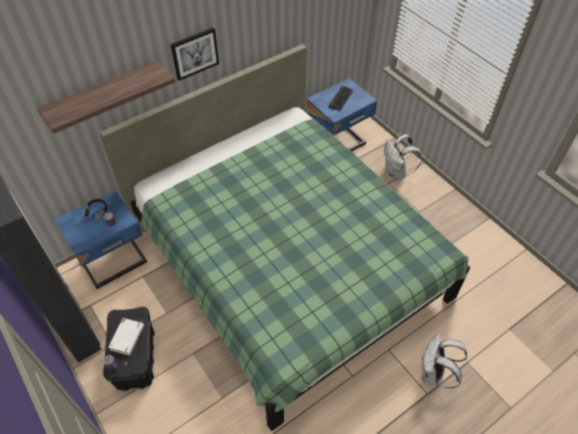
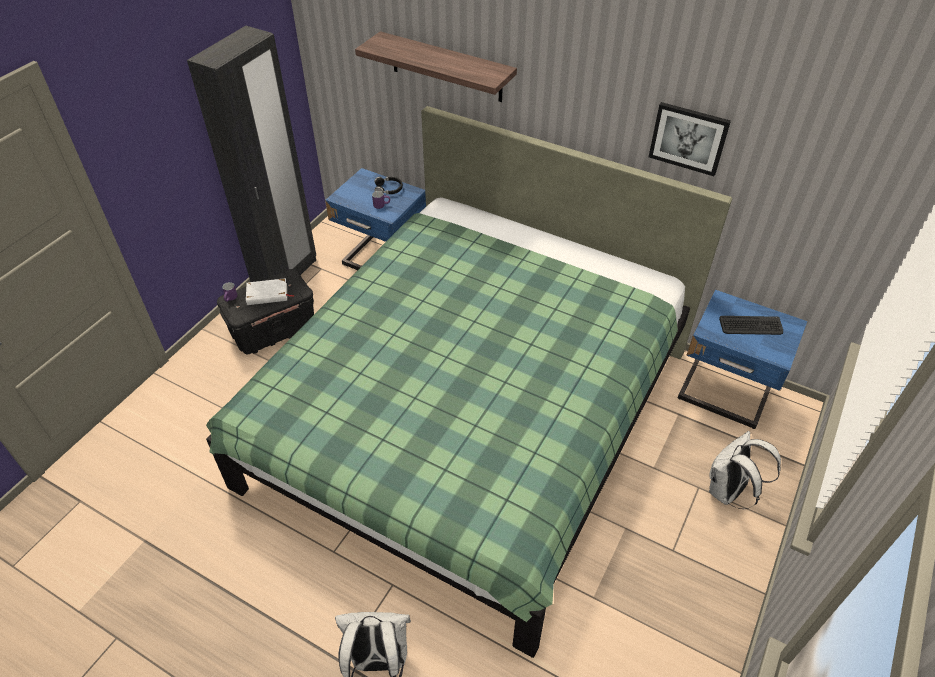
camera: 65 degrees right, 5 degrees down
picture [170,28,219,81] -> picture moved to [649,102,731,176]

